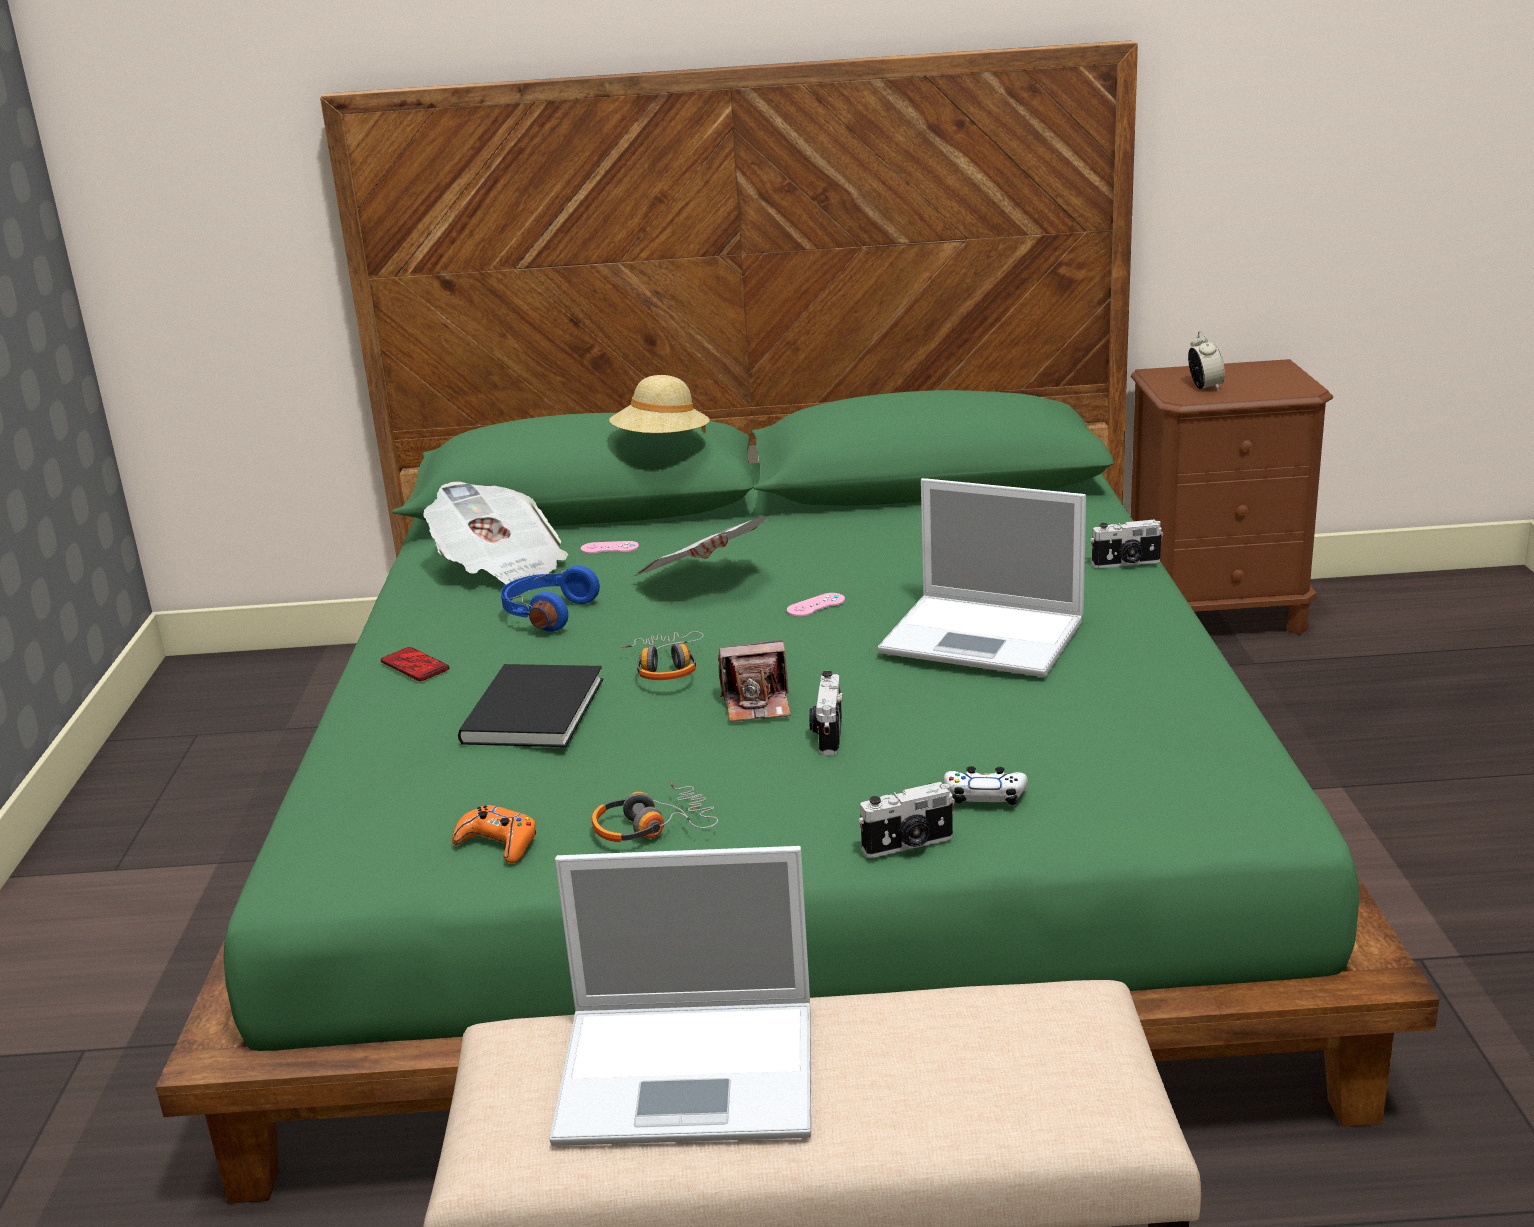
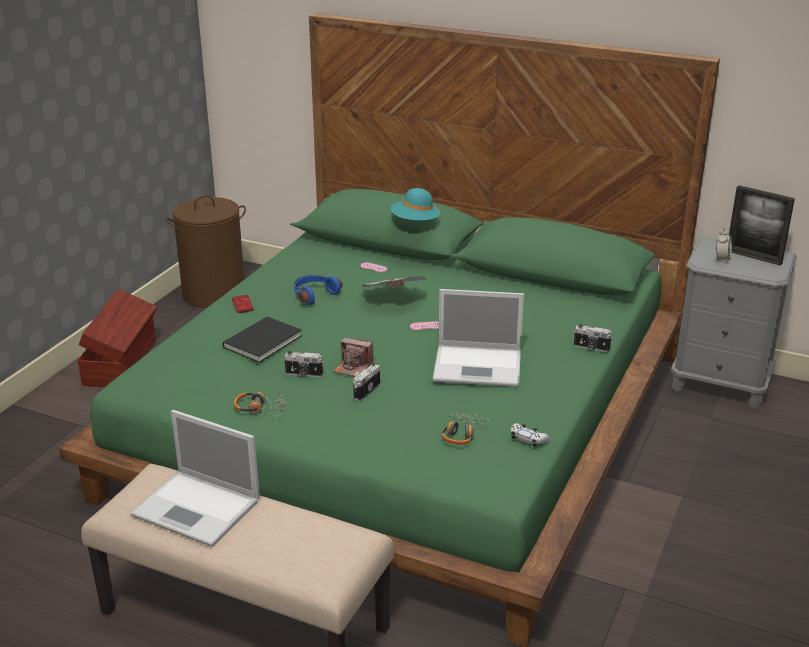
camera: 25 degrees right, 5 degrees up
newspaper [423,481,568,591] -> none
orange game controller [452,805,536,863] -> none
beige hat [609,375,710,433] -> turquoise hat [391,188,440,220]
headphones [621,631,704,680] -> headphones moved to [442,412,489,445]
camera [858,782,955,858] -> camera moved to [284,351,324,377]
laptop [878,478,1086,677] -> laptop turned 45 degrees counterclockwise [433,289,524,387]
white game controller [944,766,1028,805] -> white game controller moved to [511,423,550,447]
brown nightstand [1131,359,1333,634] -> grey nightstand [671,237,797,409]
none -> brown storage box [78,289,157,387]
none -> brown laundry basket [166,195,246,308]
none -> picture frame [729,185,795,265]

